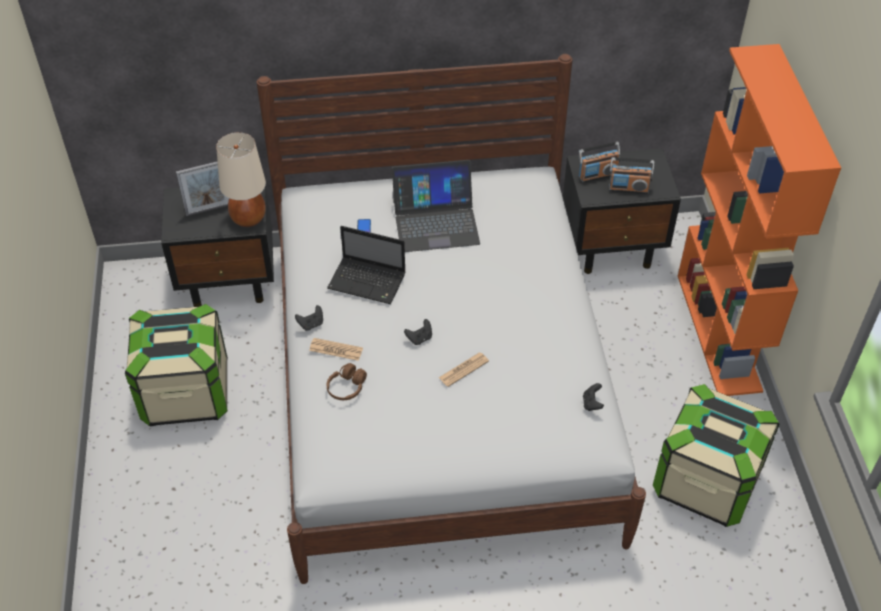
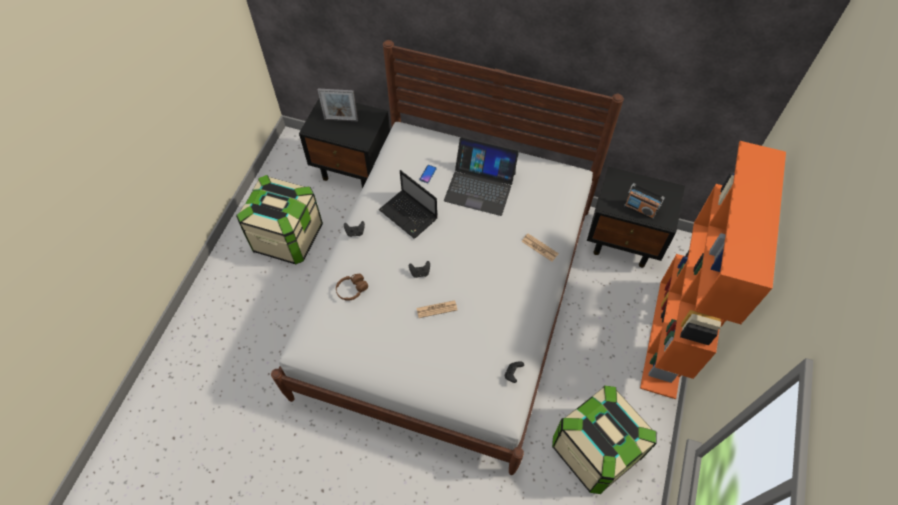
camera: 25 degrees right, 10 degrees up
beige table lamp [216,132,266,227] -> none
newspaper [309,338,363,361] -> newspaper moved to [521,234,559,261]
radio [578,142,620,183] -> none

